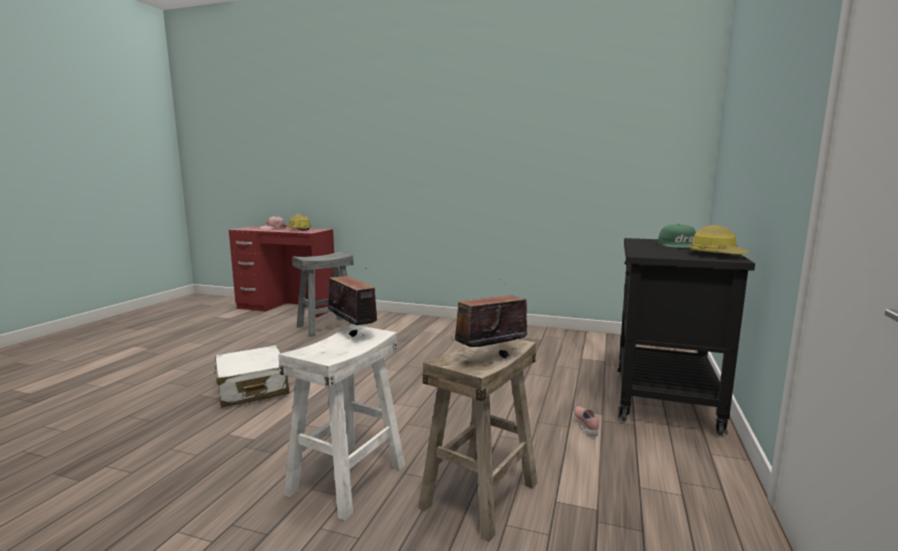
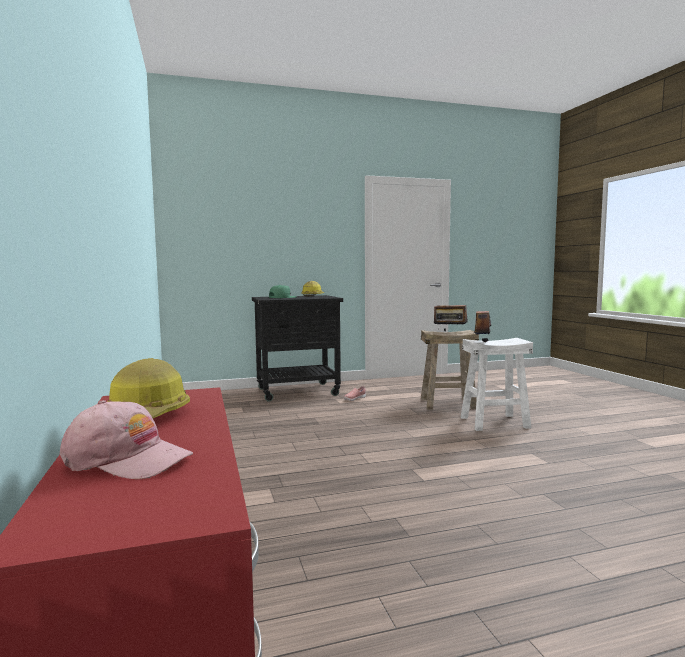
camera: 125 degrees left, 5 degrees down
white suitcase [214,345,290,408] -> none
grey stool [292,252,354,337] -> none

